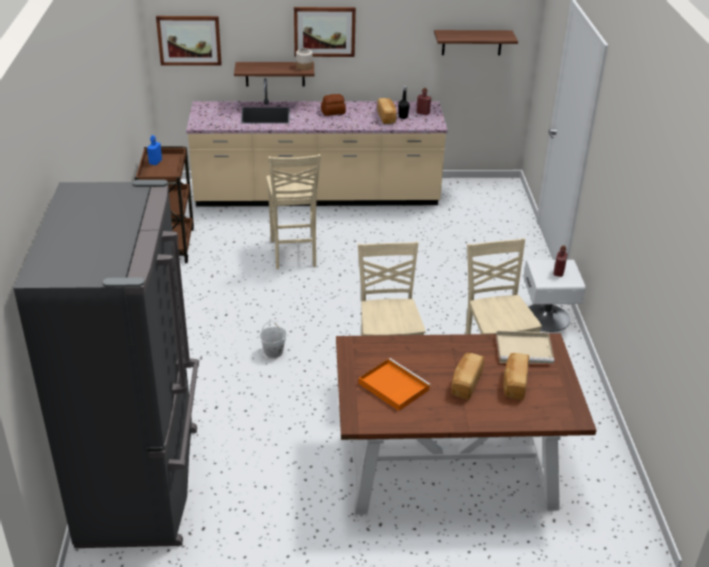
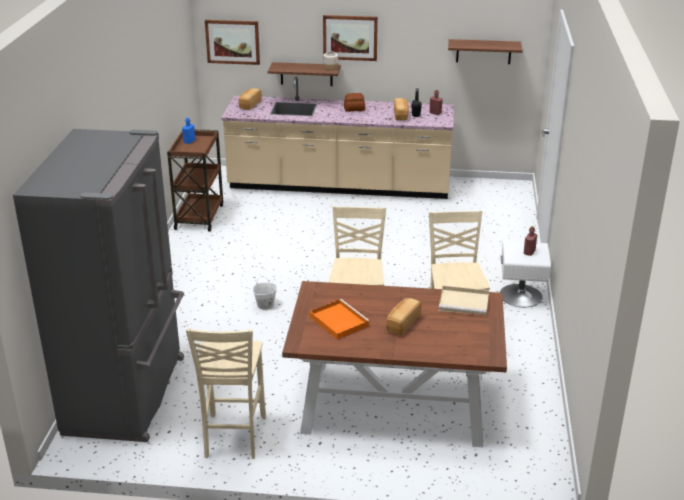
camera: 10 degrees right, 5 degrees down
beige chair [266,154,321,269] -> beige chair moved to [186,328,266,459]
bread [504,353,529,400] -> bread moved to [239,88,262,110]

